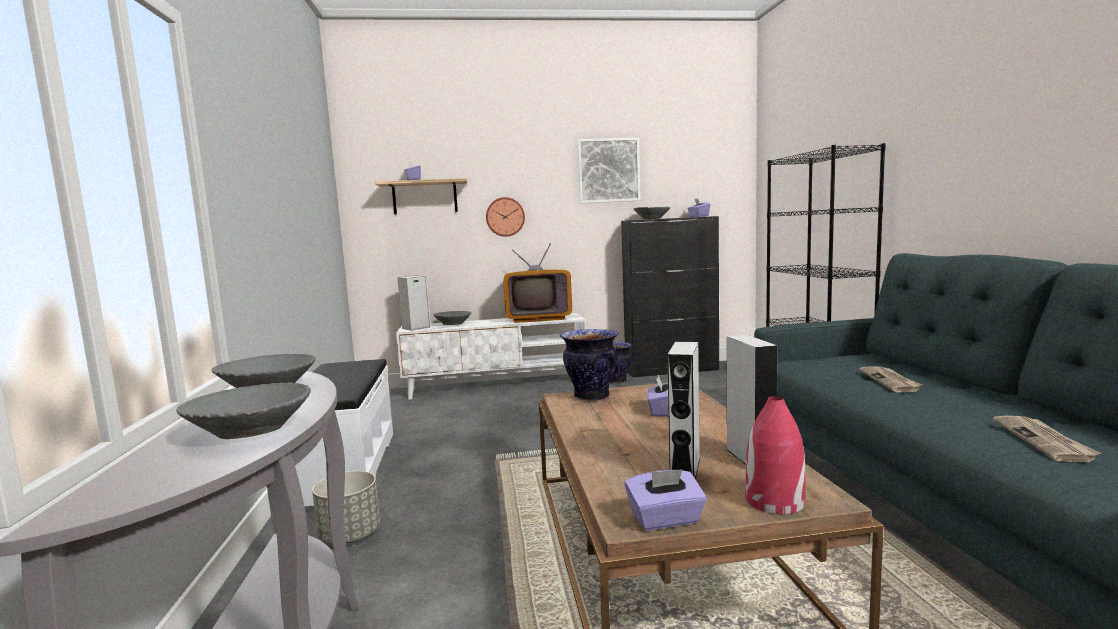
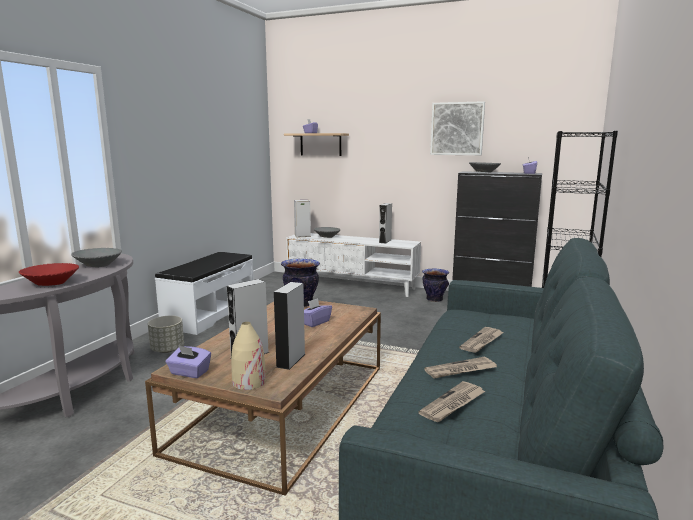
camera: 30 degrees right, 5 degrees up
grey bowl [176,383,311,439] -> red bowl [19,263,79,286]
wall clock [486,197,525,237] -> none
television [503,243,572,323] -> grey speaker [379,203,392,244]
red vase [745,396,806,514] -> beige vase [231,322,266,390]
none -> newspaper [424,357,497,379]

